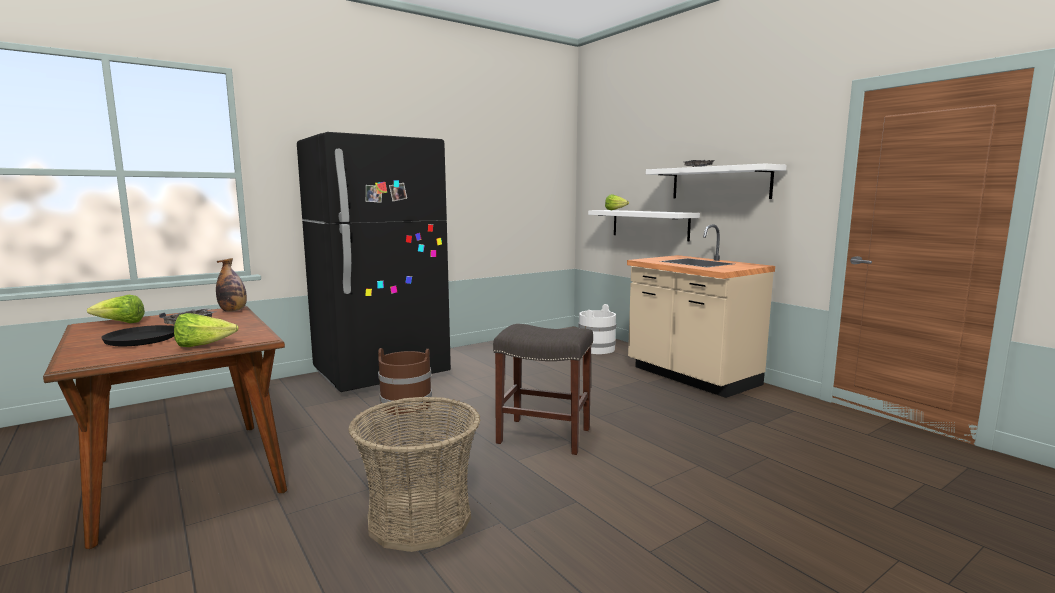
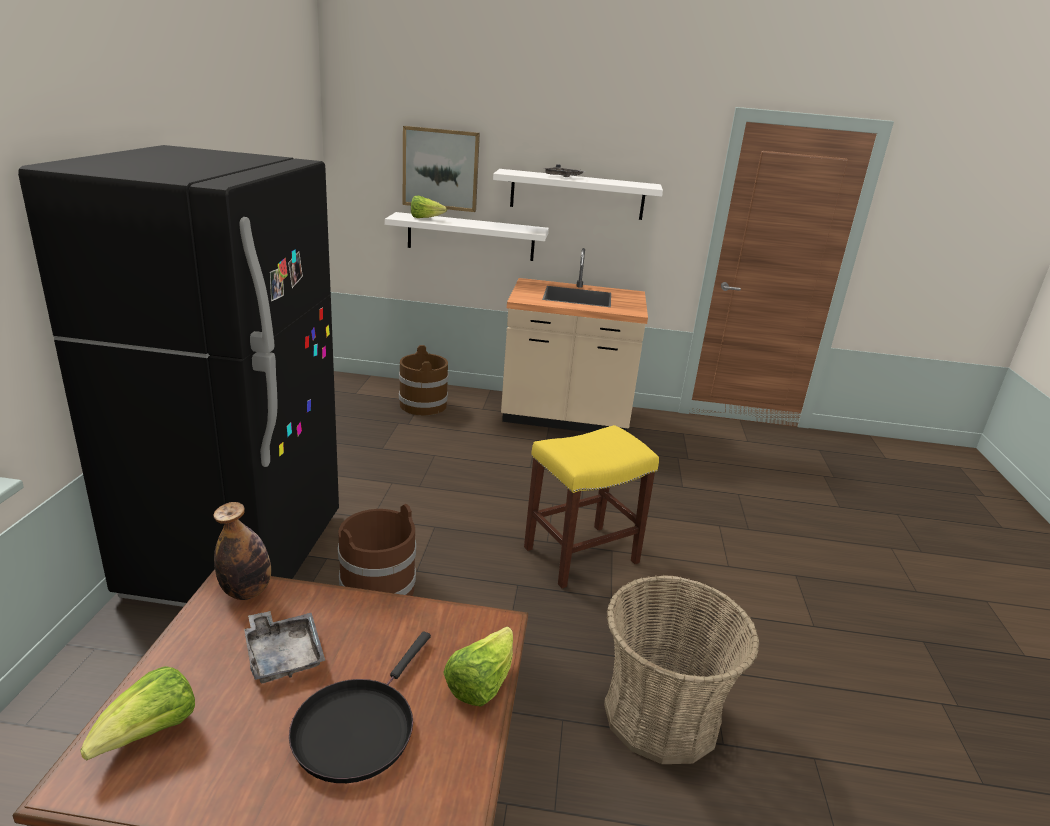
camera: 50 degrees left, 15 degrees up
grey stool [493,324,593,455] -> yellow stool [524,425,659,588]
white bucket [578,304,616,354] -> brown bucket [399,345,449,415]
none -> picture [403,126,480,212]

